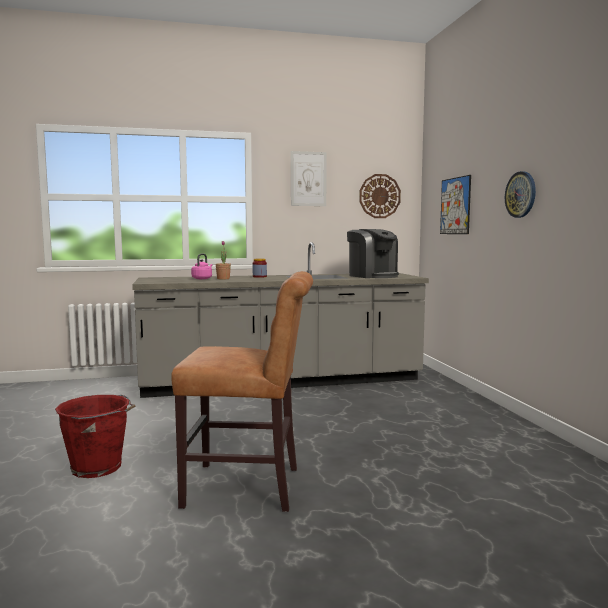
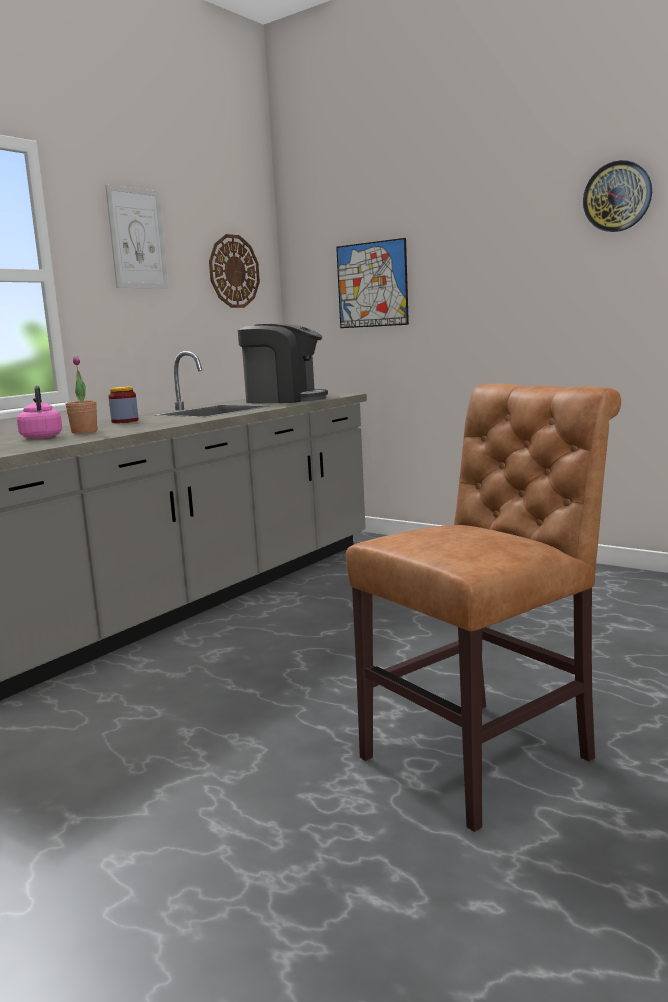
camera: 40 degrees left, 5 degrees up
red bucket [55,395,135,478] -> none
wall clock [505,171,536,218] -> wall clock moved to [583,160,652,232]

